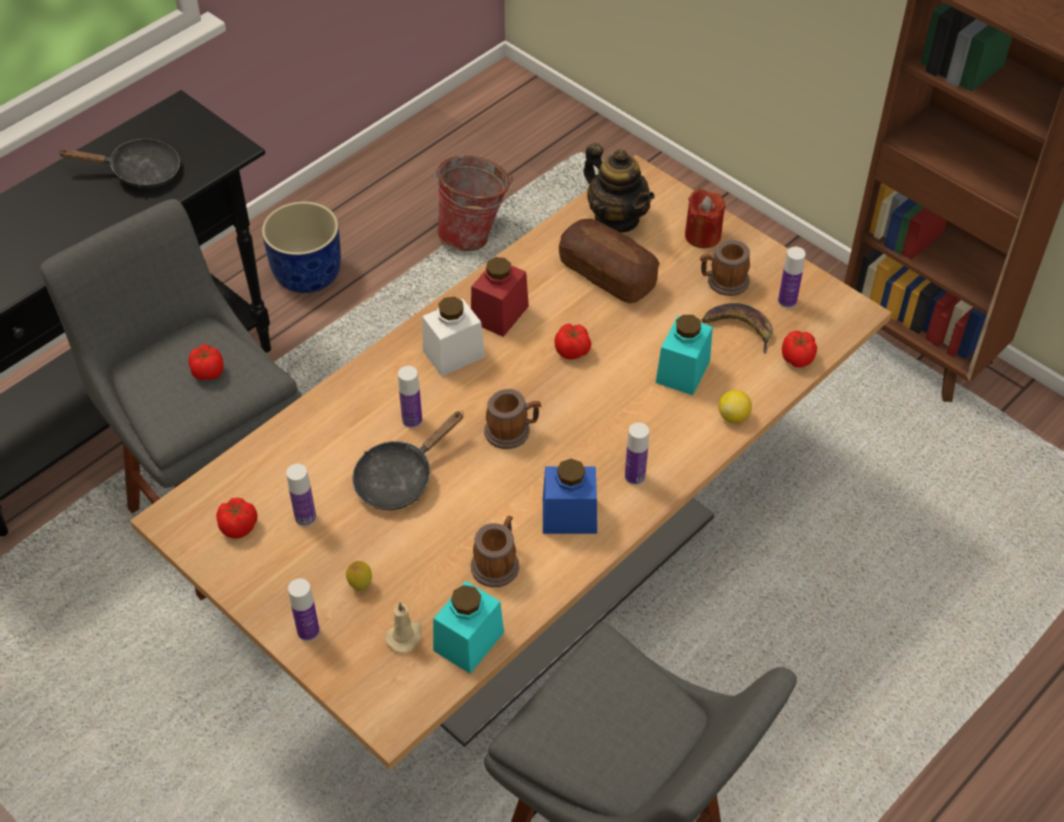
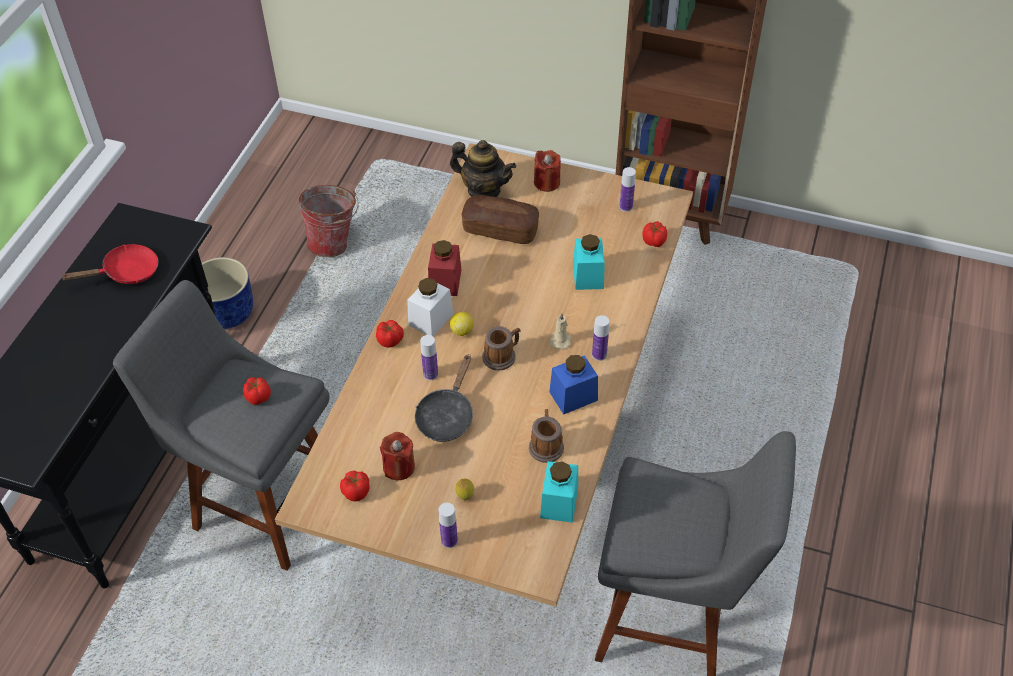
camera: 25 degrees left, 0 degrees up
black frying pan [58,138,180,188] -> red frying pan [60,244,159,284]
bottle [286,464,316,526] -> red candle [380,432,415,480]
beige candle [385,602,422,654] -> beige candle moved to [549,313,572,350]
tomato [554,323,592,360] -> tomato moved to [376,320,404,348]
mug [700,240,750,296] -> none
banana [702,303,773,354] -> none
lemon [719,390,752,423] -> lemon moved to [450,312,474,336]

